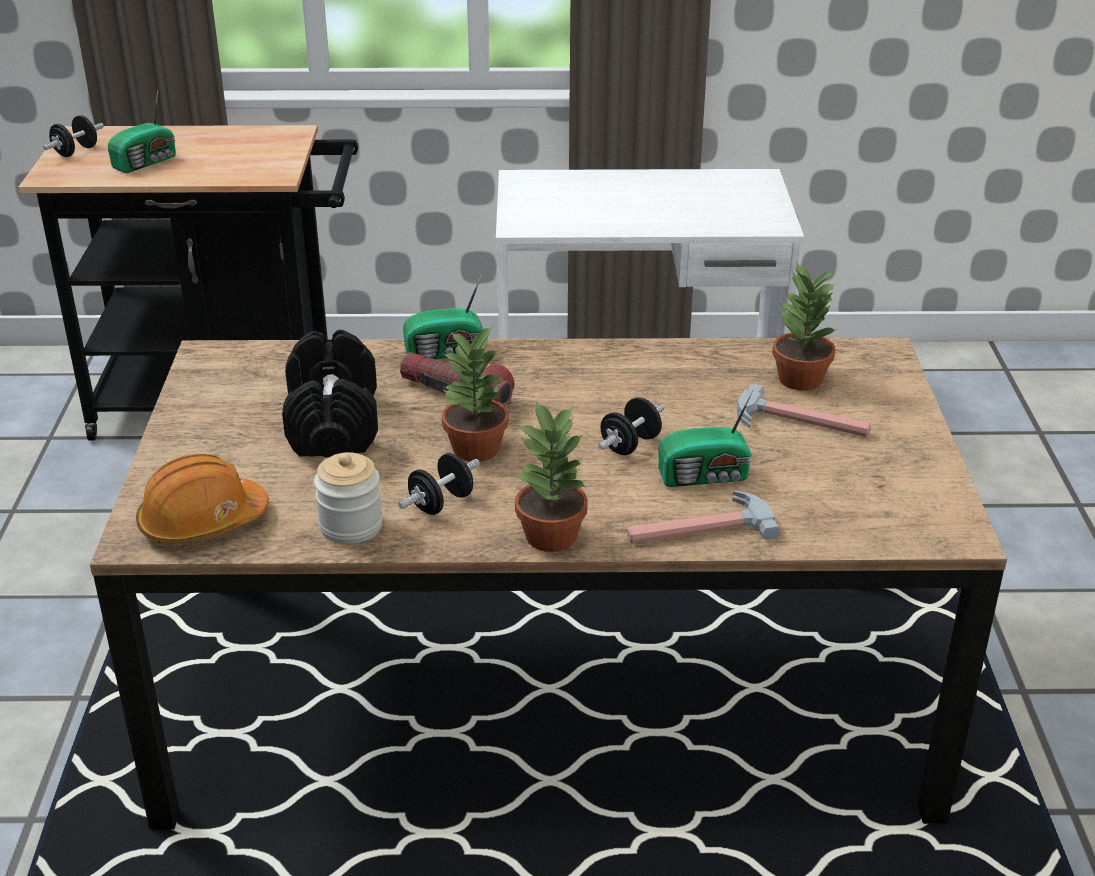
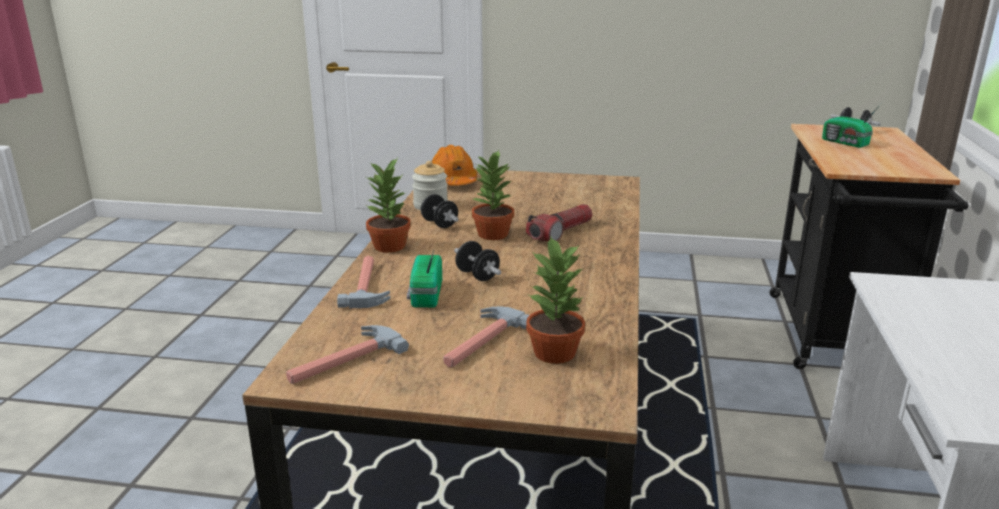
camera: 100 degrees right, 10 degrees down
black dumbbell [282,330,378,457] -> none
radio [403,274,483,359] -> none
none -> hammer [286,325,409,384]

